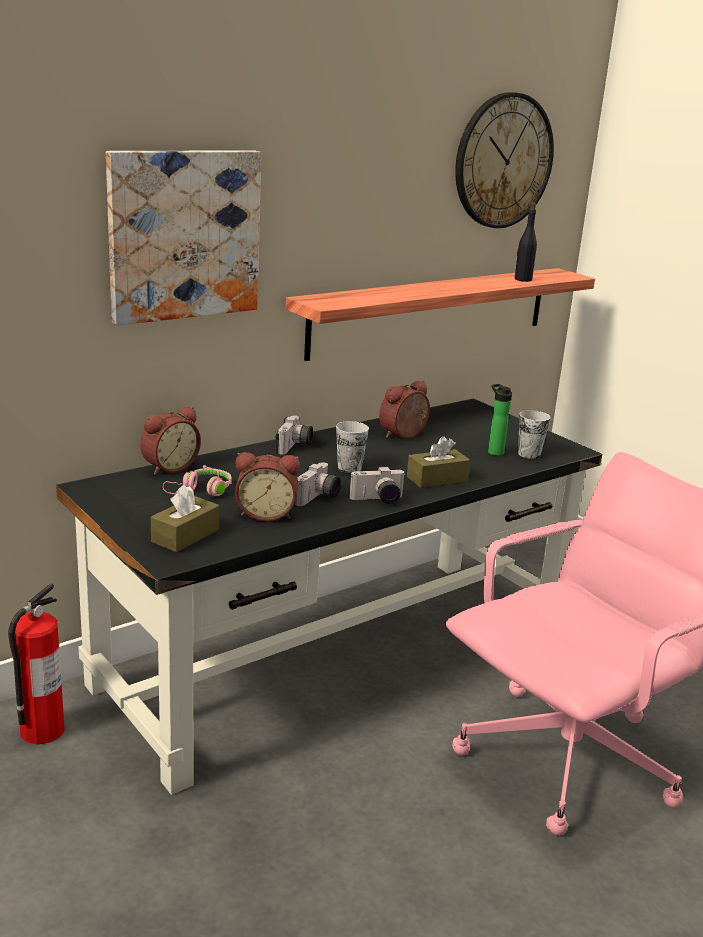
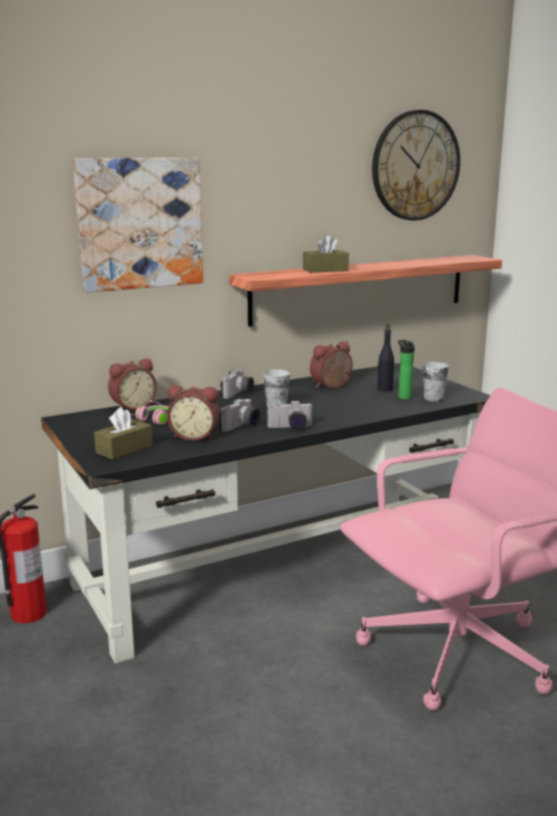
camera: 10 degrees right, 5 degrees down
brown tissue box [407,436,470,488] -> brown tissue box moved to [303,235,349,273]
black bottle [515,203,537,282] -> black bottle moved to [378,324,394,392]

